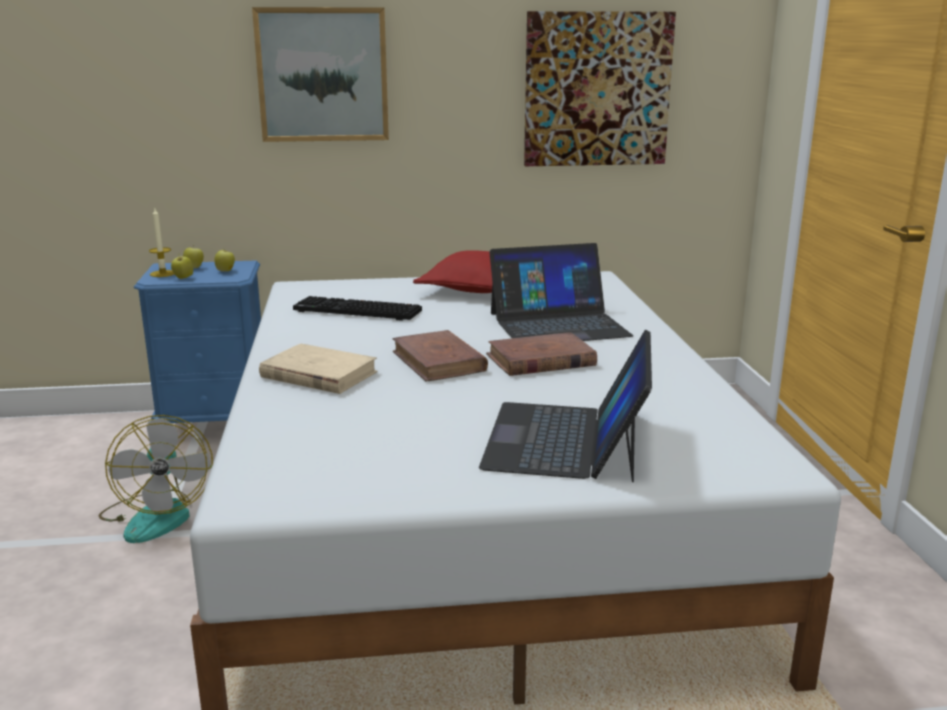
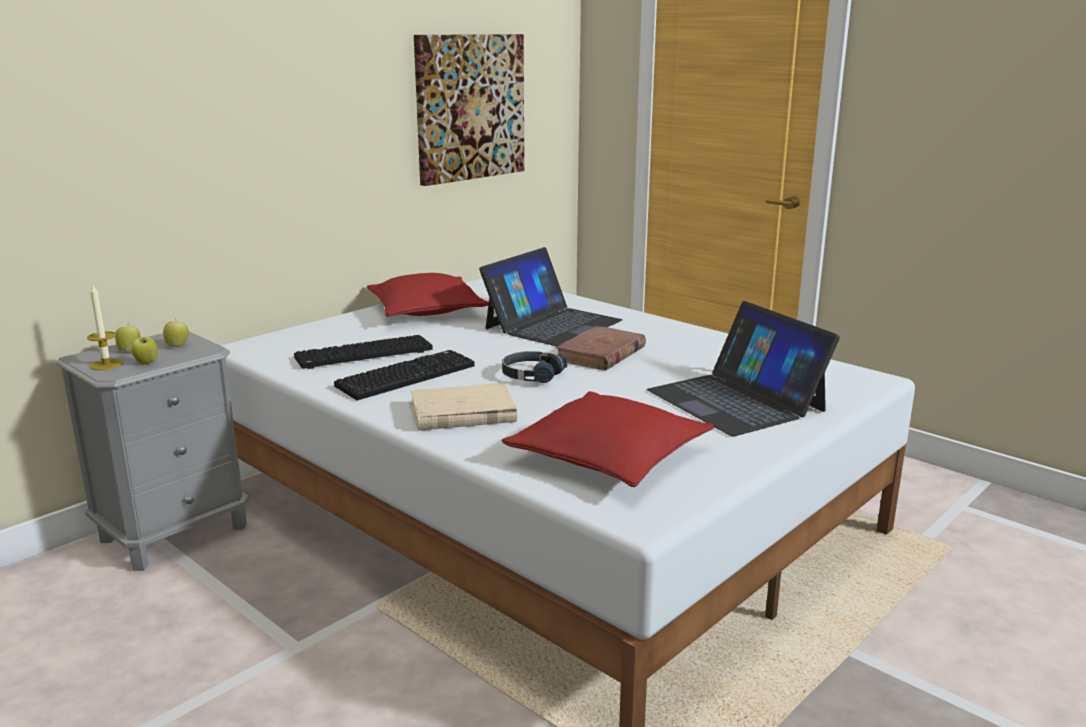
camera: 40 degrees left, 0 degrees up
fan [99,415,213,543] -> none
blue nightstand [134,260,261,423] -> grey nightstand [56,332,249,571]
picture [252,7,389,142] -> none
brown book [392,330,488,381] -> black headphones [502,351,567,383]
none -> keyboard [334,350,475,400]
none -> red pillow [501,391,714,487]

